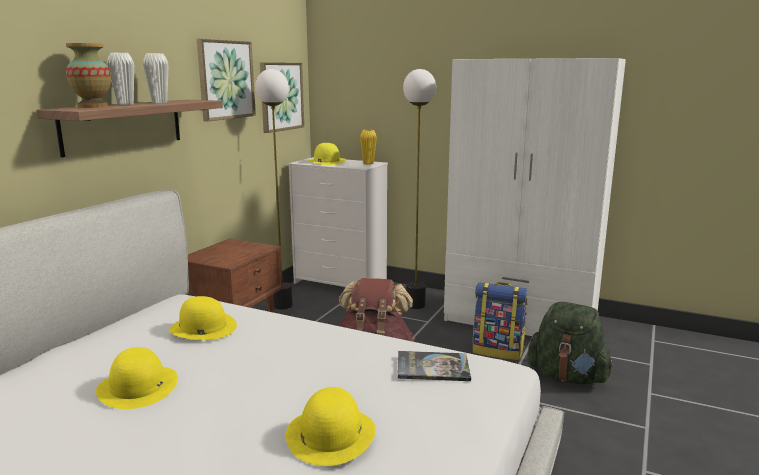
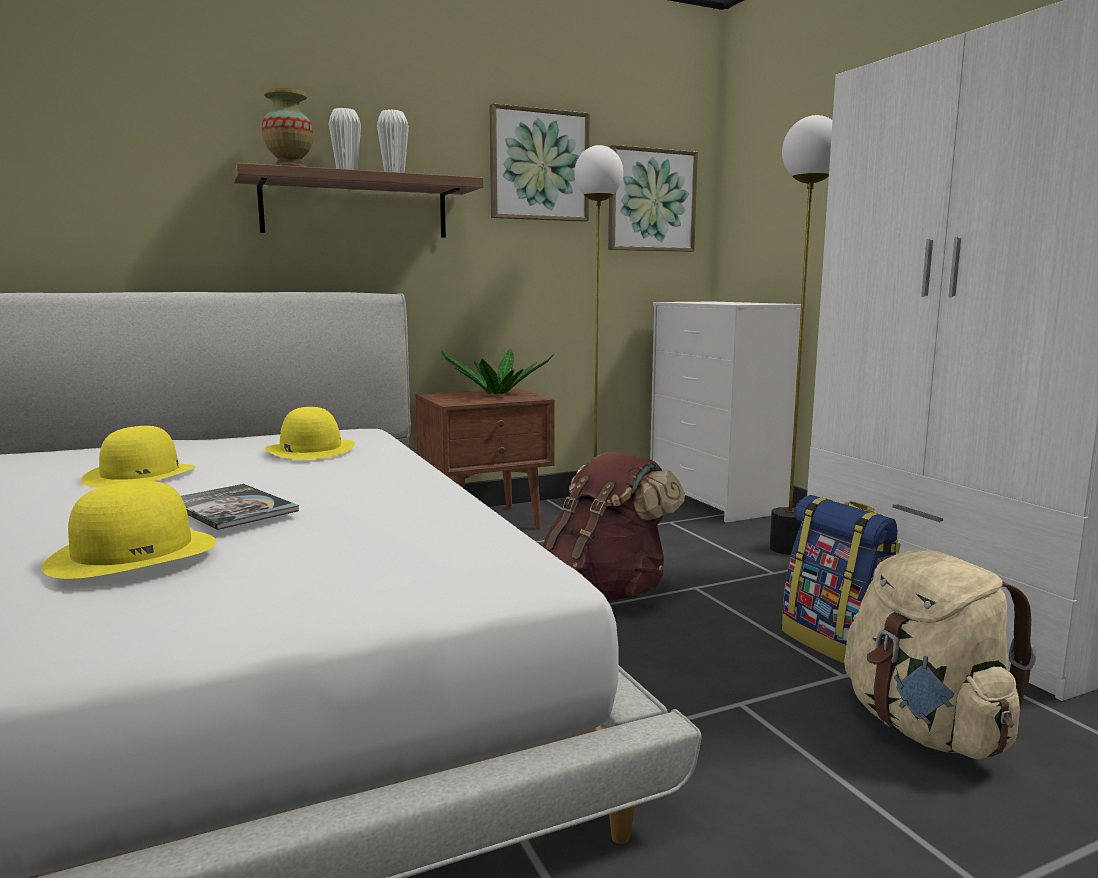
camera: 40 degrees right, 5 degrees down
yellow hat [308,143,346,165] -> none
yellow vase [360,130,377,165] -> none
book [398,351,471,381] -> book moved to [181,484,299,530]
green backpack [527,302,614,385] -> beige backpack [844,550,1036,760]
none -> potted plant [441,348,554,394]

